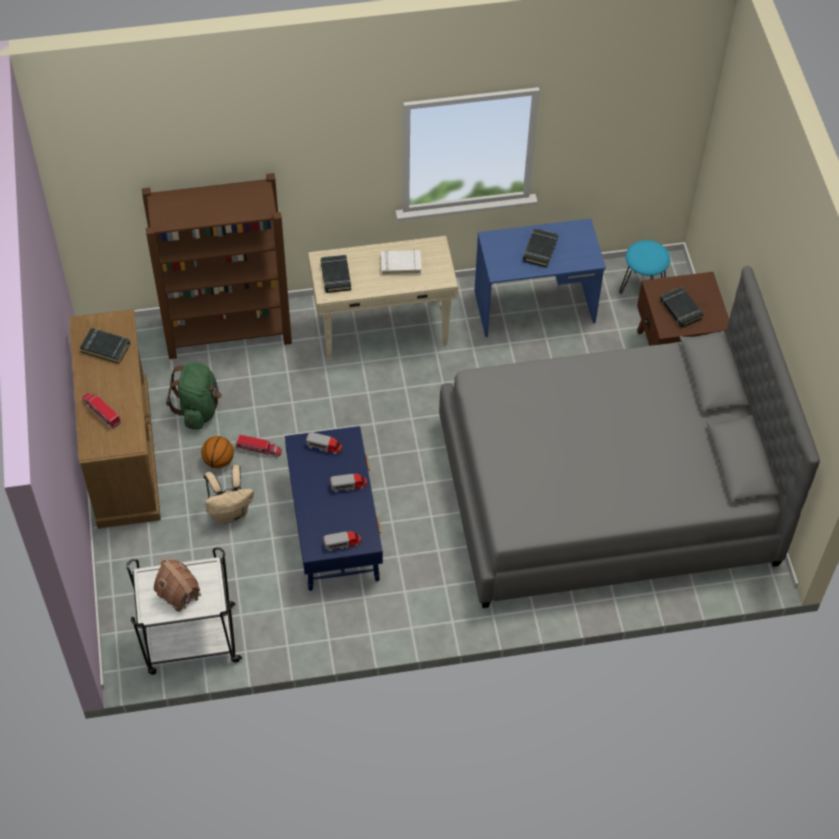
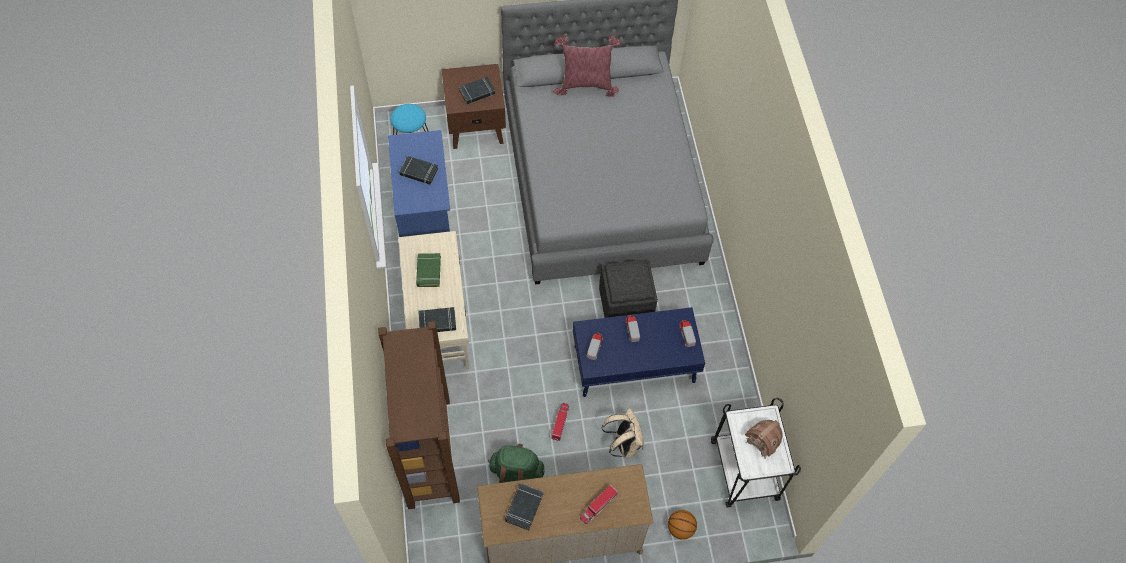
camera: 90 degrees left, 5 degrees up
basketball [201,436,234,468] -> basketball moved to [668,510,697,540]
white book [381,250,421,275] -> green book [416,253,441,287]
none -> red pillow [554,35,622,97]
none -> grey ottoman [599,260,658,318]

